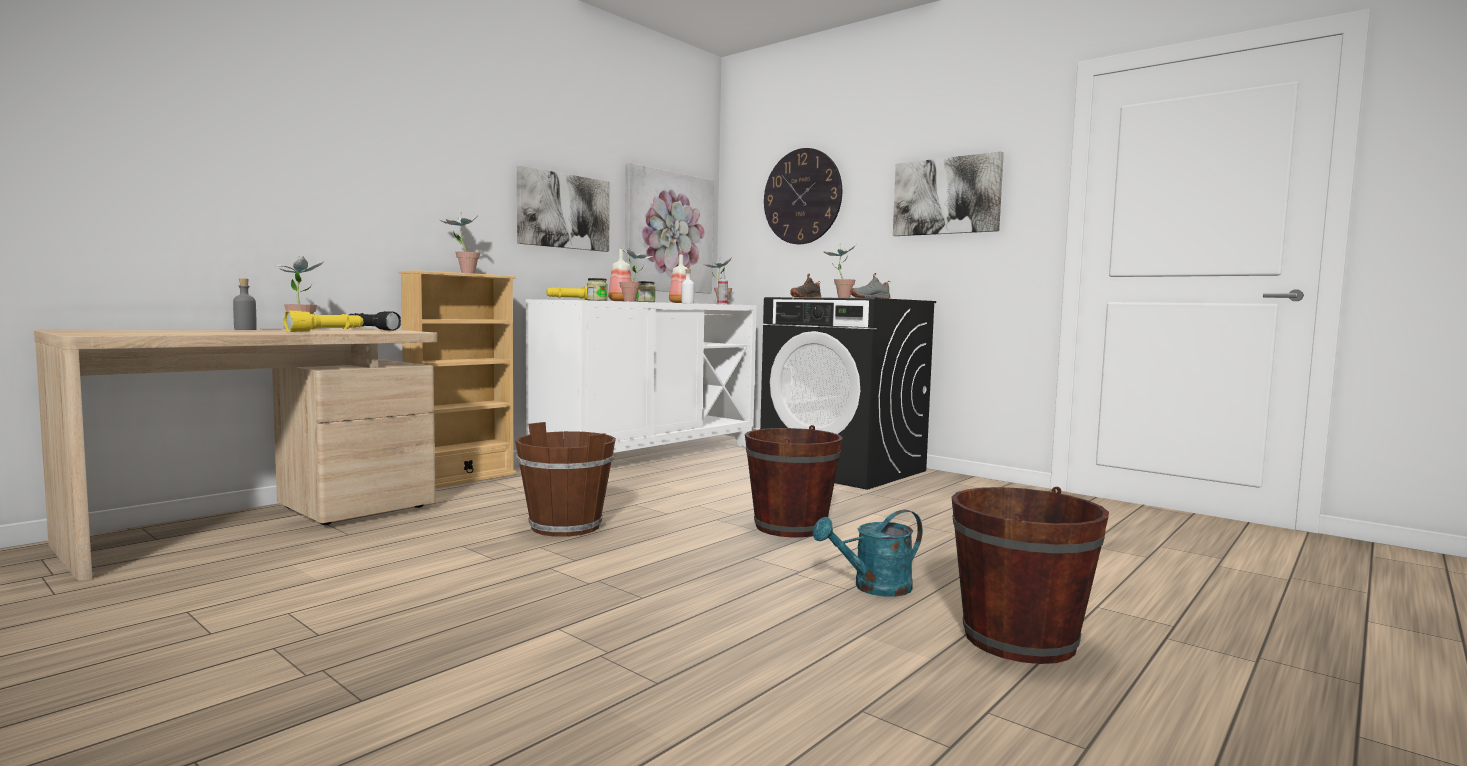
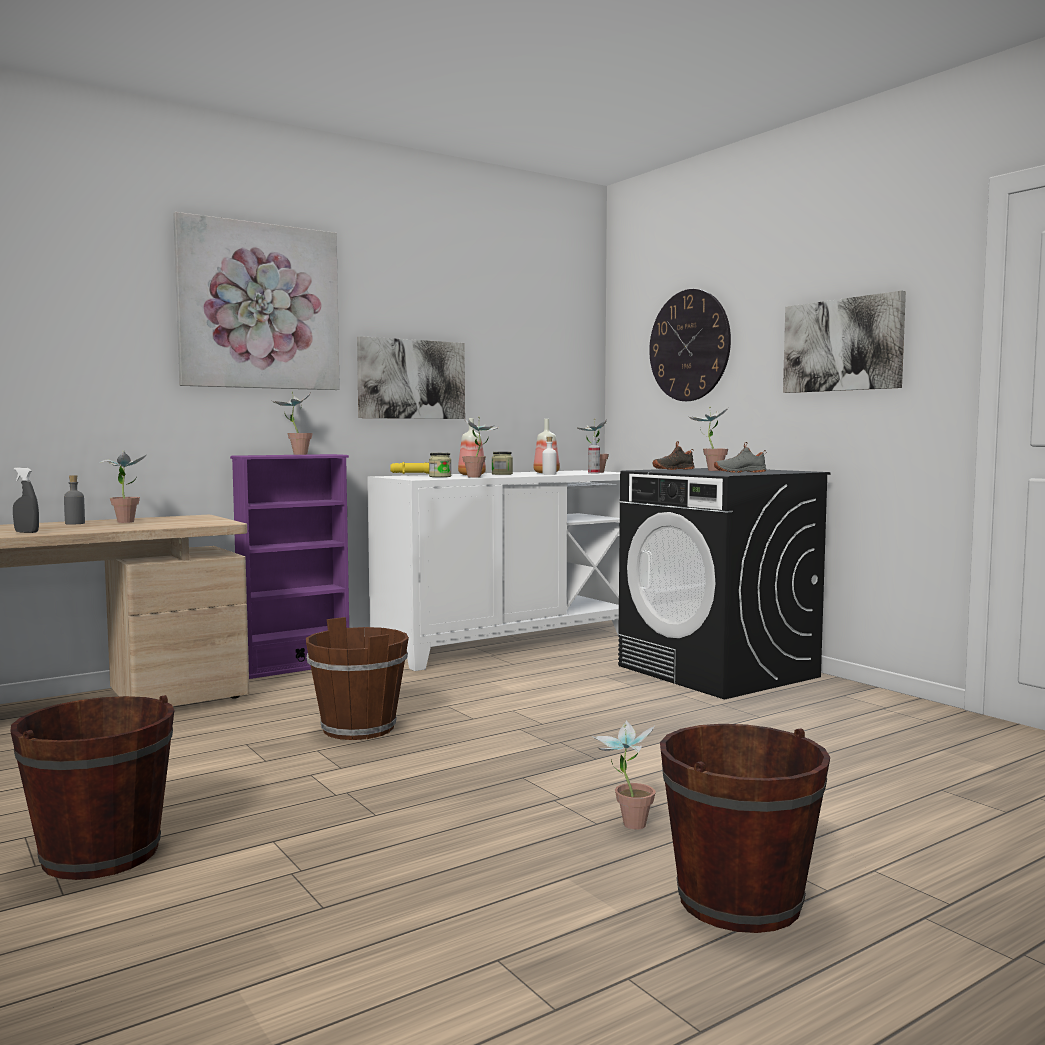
camera: 15 degrees right, 0 degrees up
yellow flashlight [283,311,364,332] -> none
black flashlight [349,311,401,331] -> none
beige bookcase [399,270,516,488] -> purple bookcase [230,454,349,679]
picture [625,163,714,293] -> picture moved to [173,212,340,390]
brown bucket [745,425,843,538] -> brown bucket moved to [10,695,174,880]
turquoise watering can [812,510,923,597] -> potted plant [592,720,656,830]
none -> grey spray bottle [13,467,39,533]

